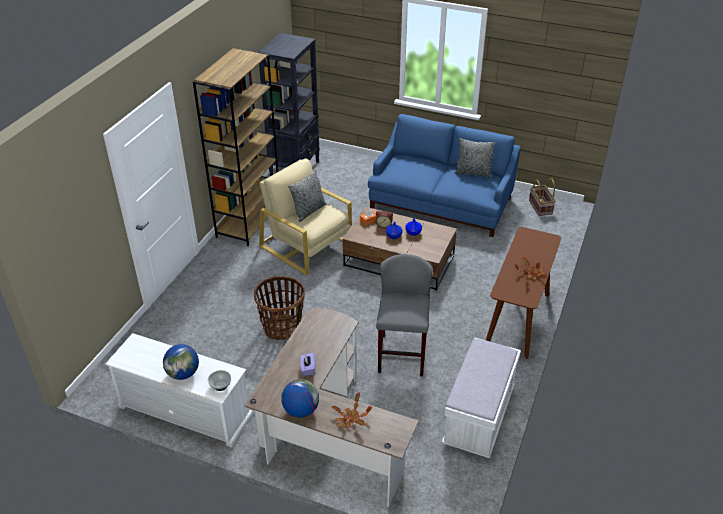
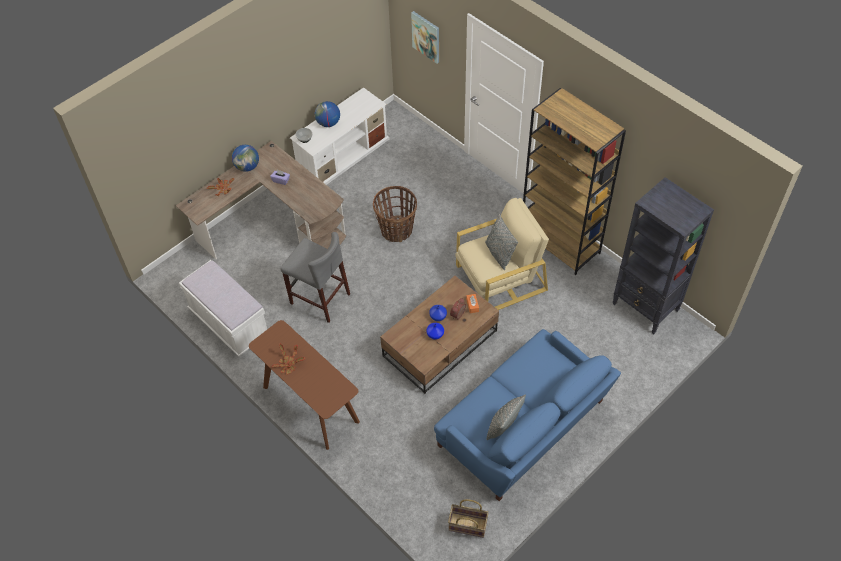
camera: 115 degrees right, 15 degrees up
none -> picture [411,11,439,64]

